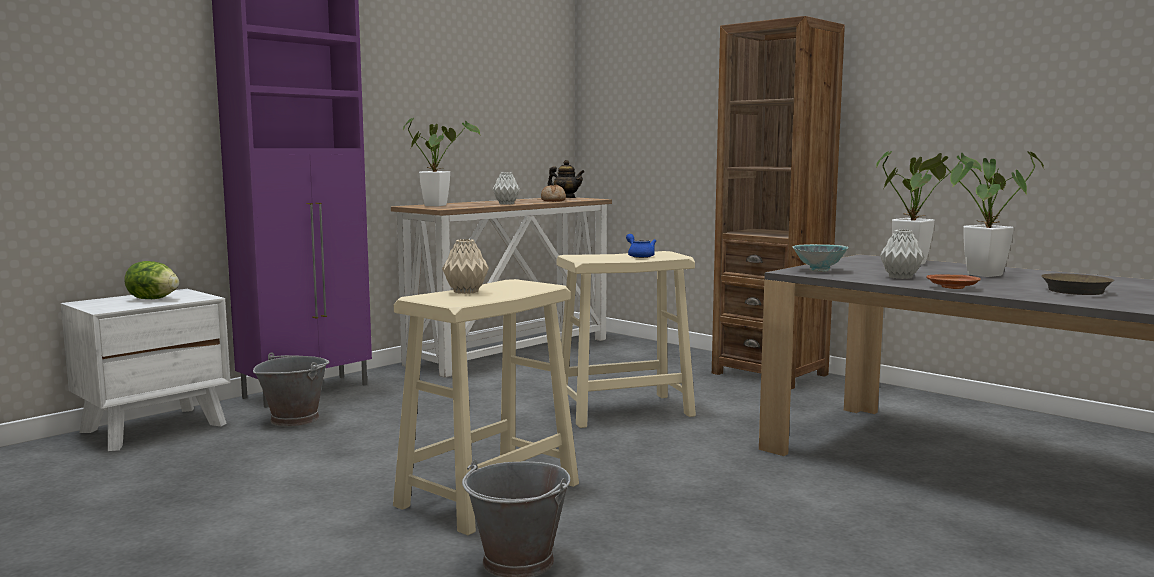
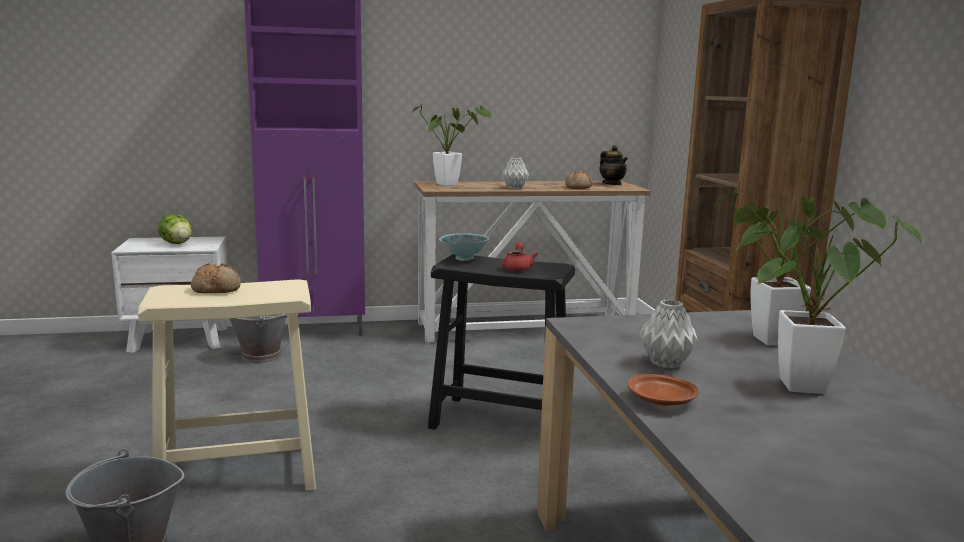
camera: 35 degrees right, 5 degrees up
beige vase [442,239,489,294] -> bread [191,263,241,293]
beige stool [556,251,696,428] -> black stool [428,254,575,430]
blue teapot [626,234,656,258] -> red teapot [502,242,538,271]
bowl [793,244,848,272] -> bowl moved to [439,233,489,261]
brown frying pan [1041,273,1114,295] -> none

